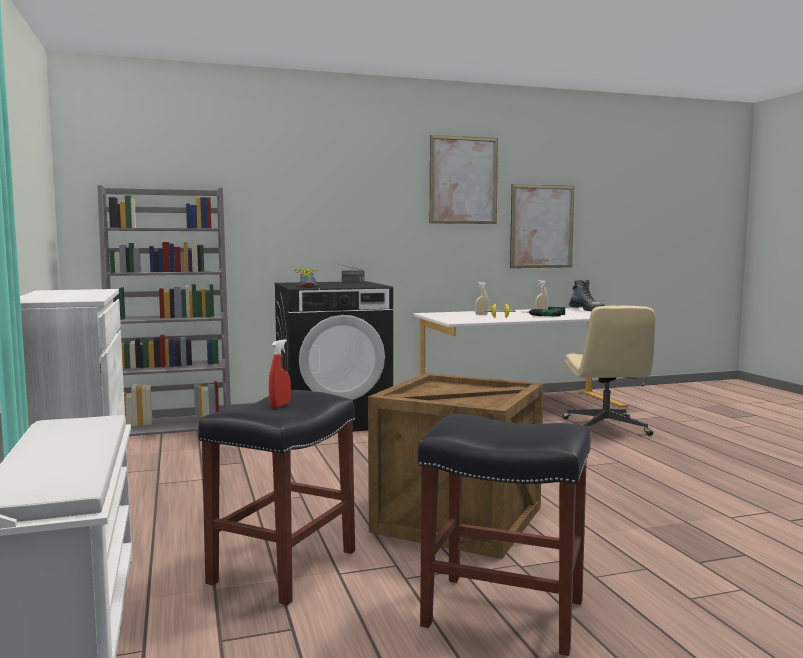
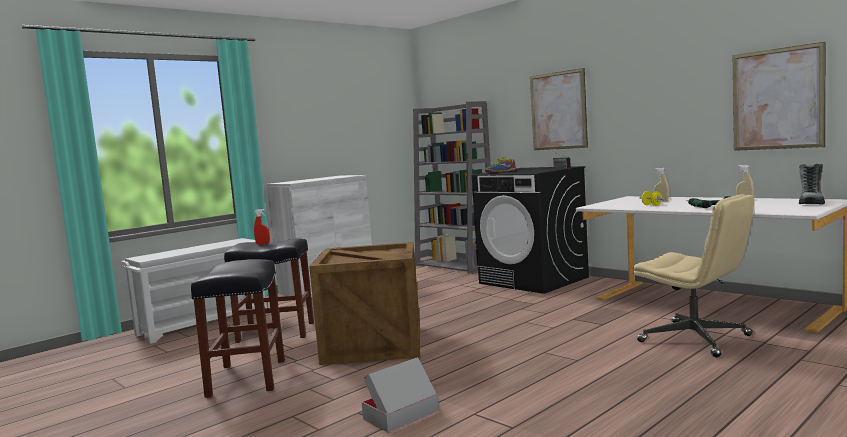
camera: 65 degrees right, 0 degrees up
picture [430,135,498,224] -> picture moved to [530,68,588,150]
beige office chair [562,306,656,436] -> beige office chair turned 105 degrees counterclockwise [633,194,754,357]
none -> cardboard box [362,357,439,432]

